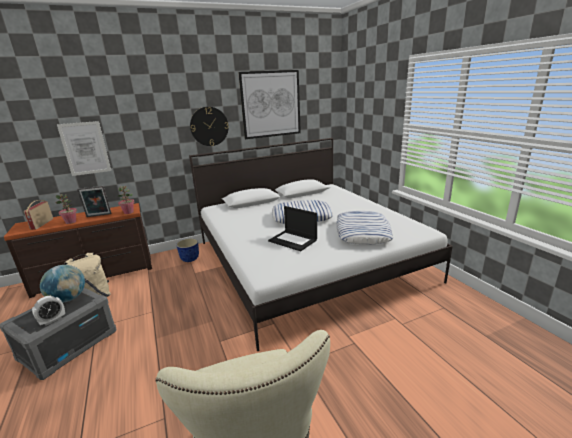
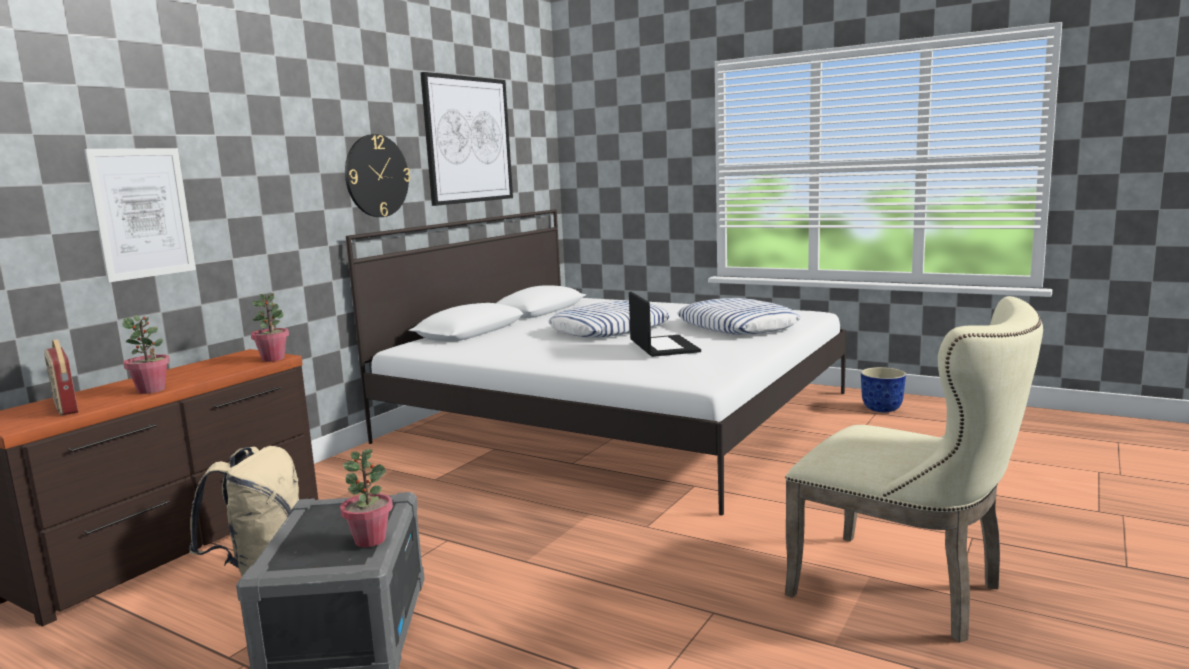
camera: 35 degrees left, 10 degrees down
alarm clock [32,296,65,325] -> potted plant [340,449,393,547]
globe [40,265,85,303] -> none
picture frame [77,186,111,217] -> none
planter [176,238,199,262] -> planter moved to [861,367,906,412]
laptop [268,206,317,251] -> laptop turned 105 degrees counterclockwise [629,292,701,357]

